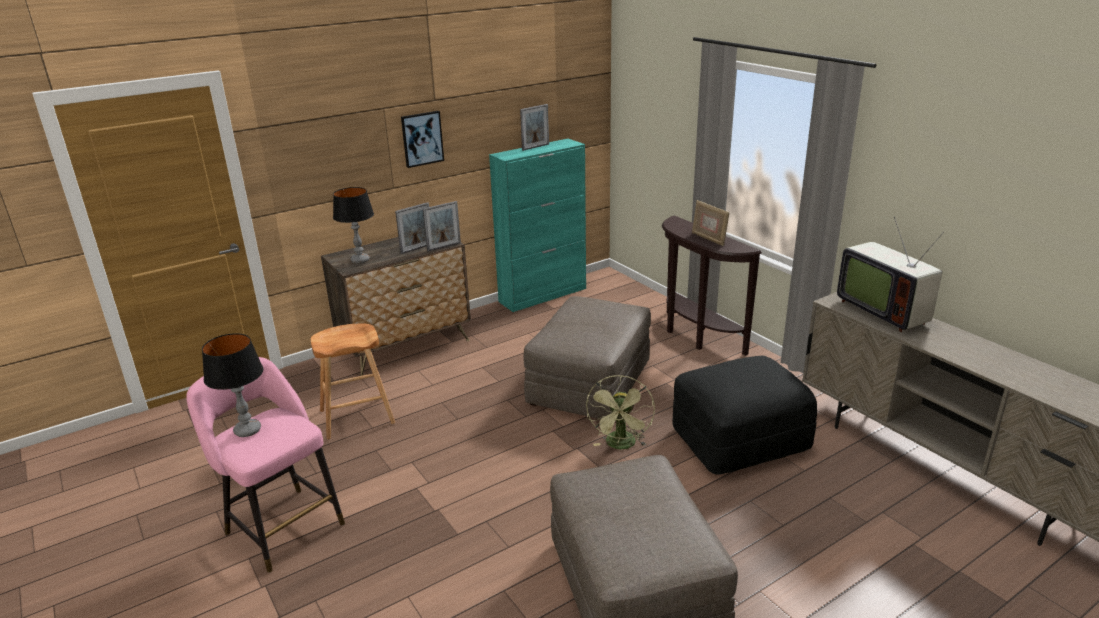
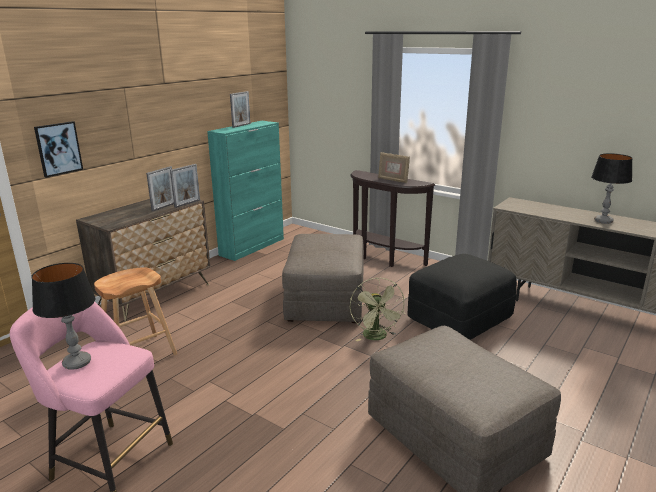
camera: 20 degrees left, 5 degrees down
table lamp [333,187,374,264] -> table lamp moved to [591,153,633,224]
picture [401,111,444,168] -> picture moved to [34,121,83,177]
television [837,217,944,332] -> none

